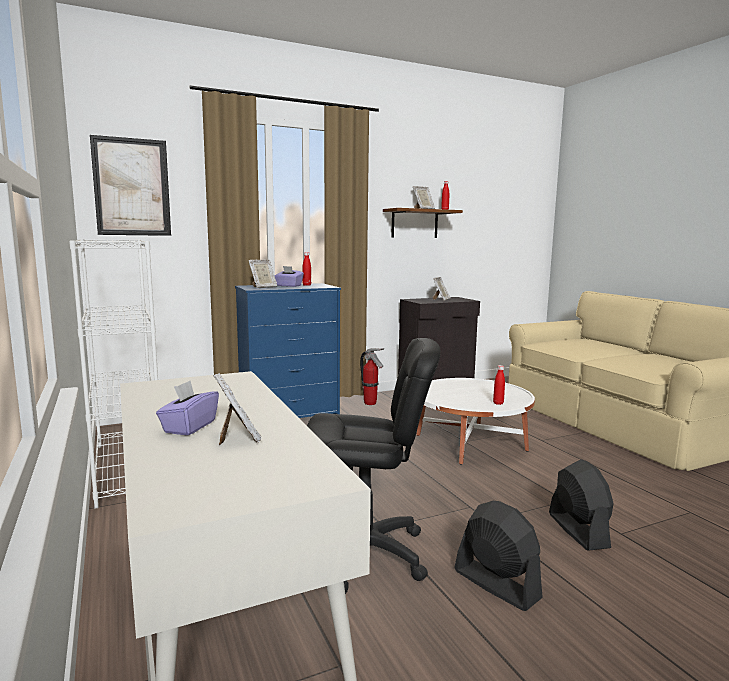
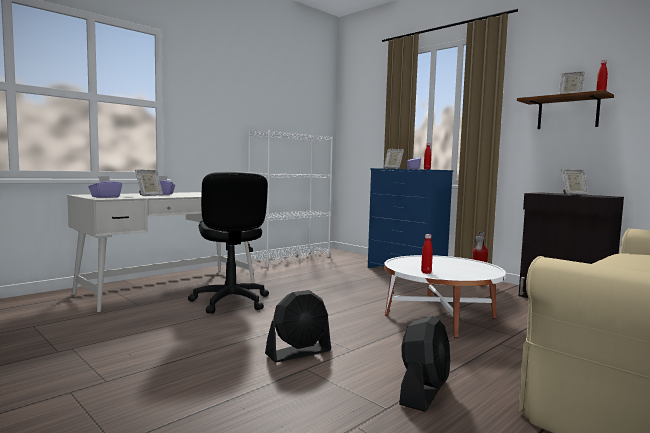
camera: 70 degrees right, 5 degrees down
picture [90,135,171,236] -> none
black fan [454,501,543,611] -> black fan moved to [399,316,450,412]
none -> purple tissue box [88,176,122,198]

